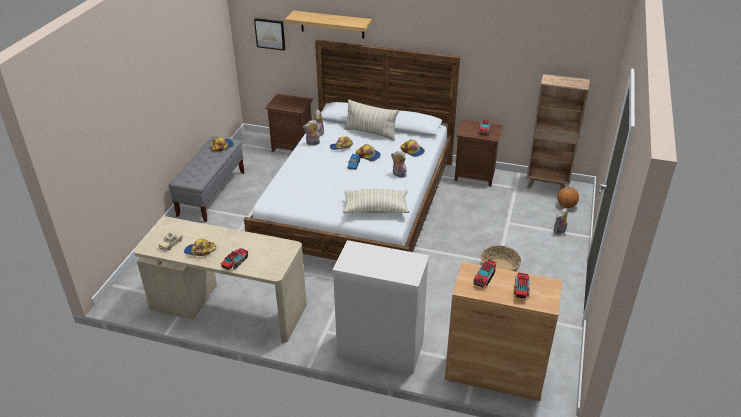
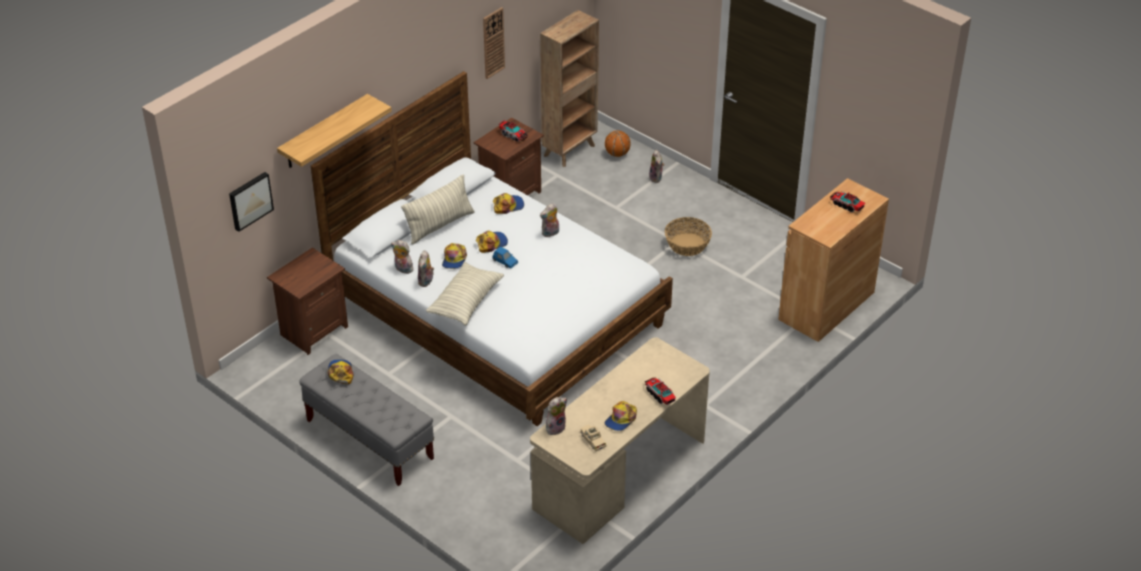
camera: 65 degrees left, 5 degrees up
white dresser [332,240,429,373] -> none
pillow [343,189,409,213] -> pillow moved to [426,262,504,326]
toy truck [473,259,497,288] -> none
none -> wall clock [483,7,505,79]
none -> plush toy [546,397,567,435]

